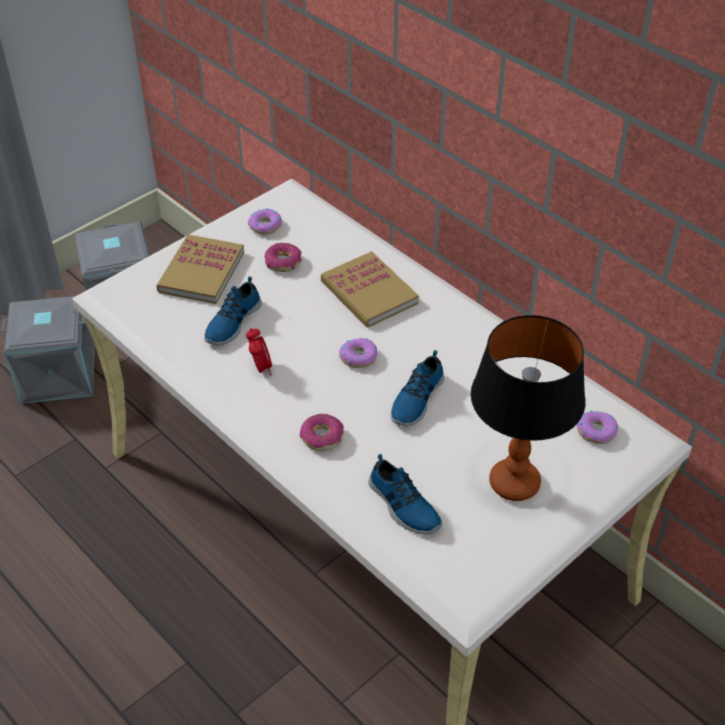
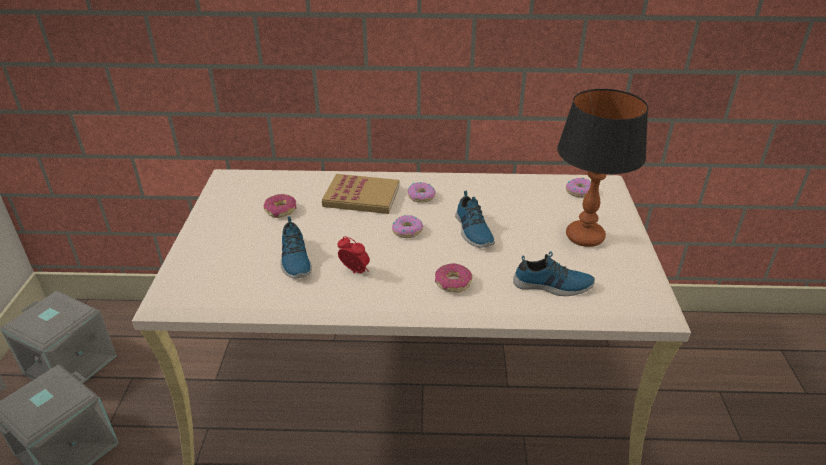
camera: 45 degrees left, 10 degrees down
book [156,234,244,304] -> none
donut [248,208,282,235] -> donut moved to [408,182,436,203]

